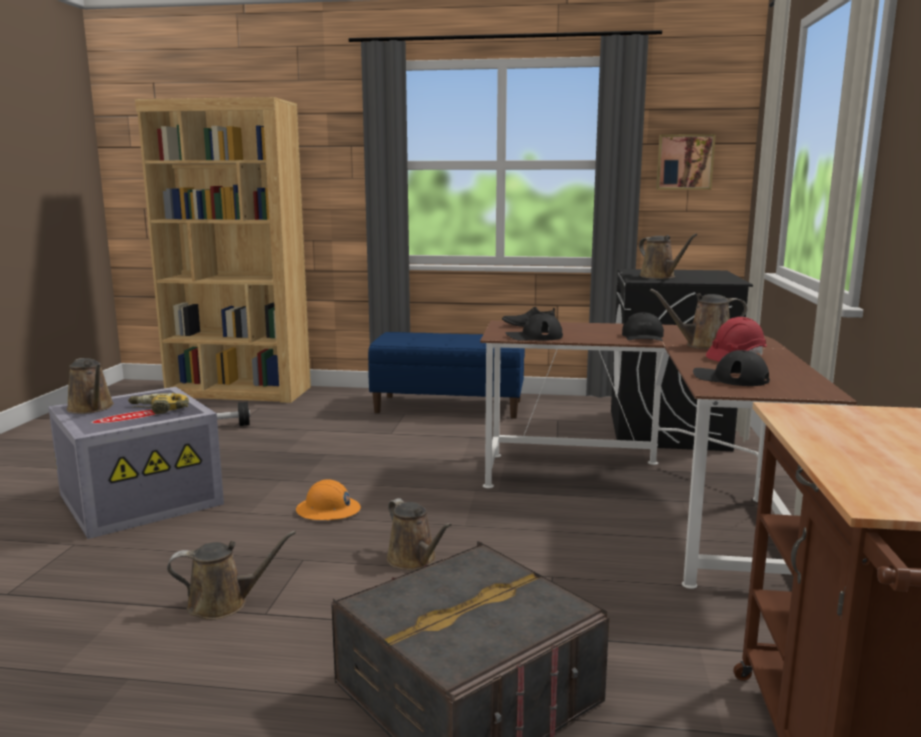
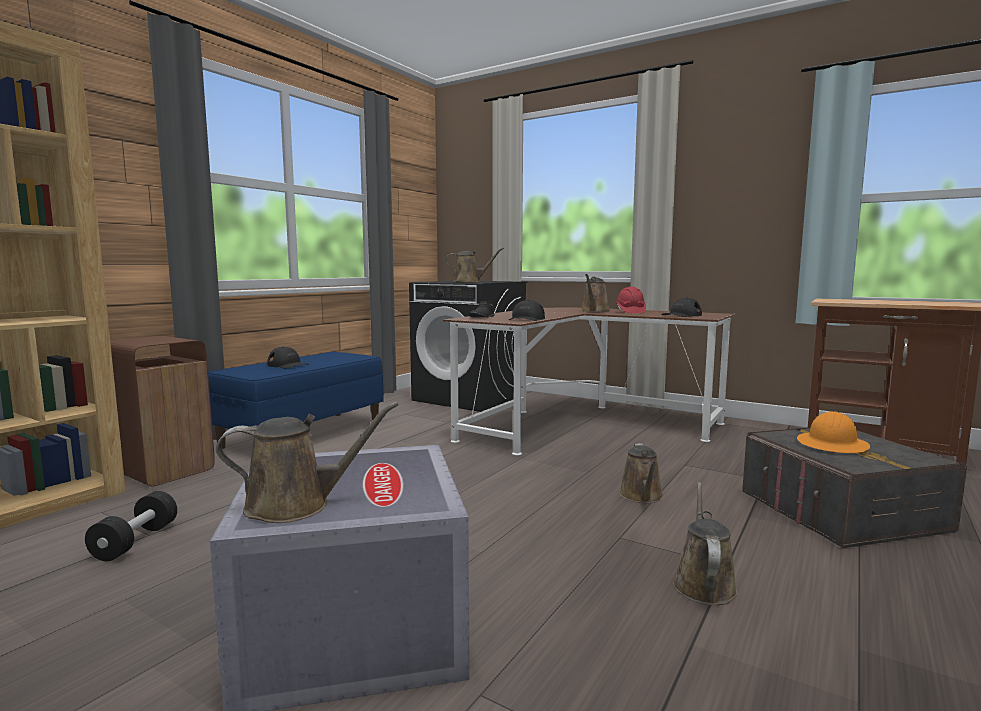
camera: 65 degrees left, 5 degrees down
power drill [128,393,189,414] -> none
orange hard hat [296,479,361,520] -> orange hard hat moved to [797,411,870,453]
brown watering can [387,498,452,570] -> brown watering can turned 105 degrees clockwise [619,443,664,503]
black cap [622,312,664,341] -> black cap moved to [267,347,309,368]
picture [656,134,716,190] -> none
none -> brown trash can [110,336,215,486]

